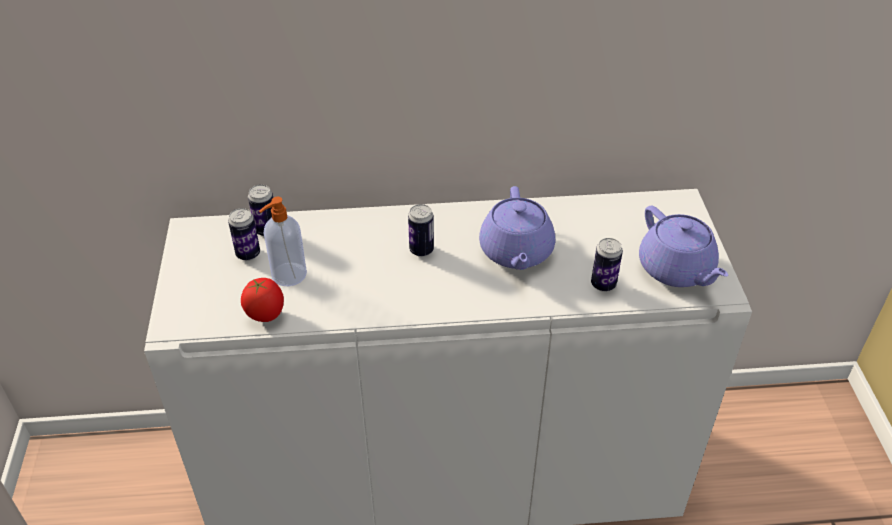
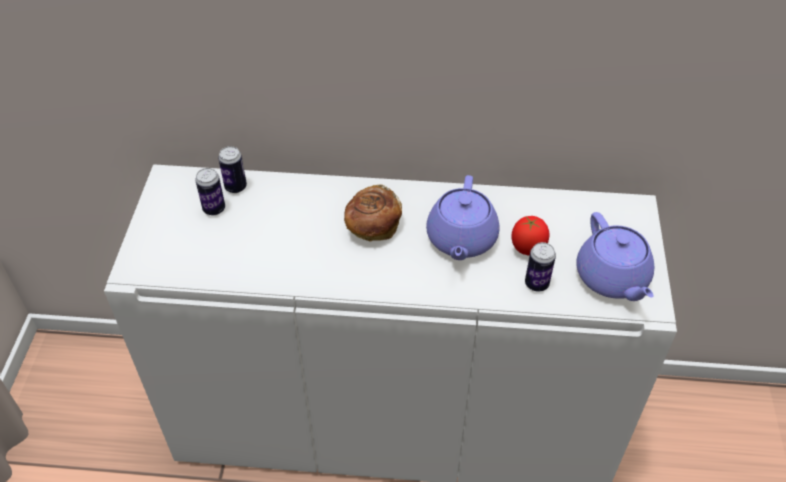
camera: 10 degrees right, 5 degrees up
tomato [241,278,284,322] -> tomato moved to [512,216,549,256]
soap dispenser [259,197,307,286] -> none
can [408,204,434,257] -> bread [344,184,402,242]

